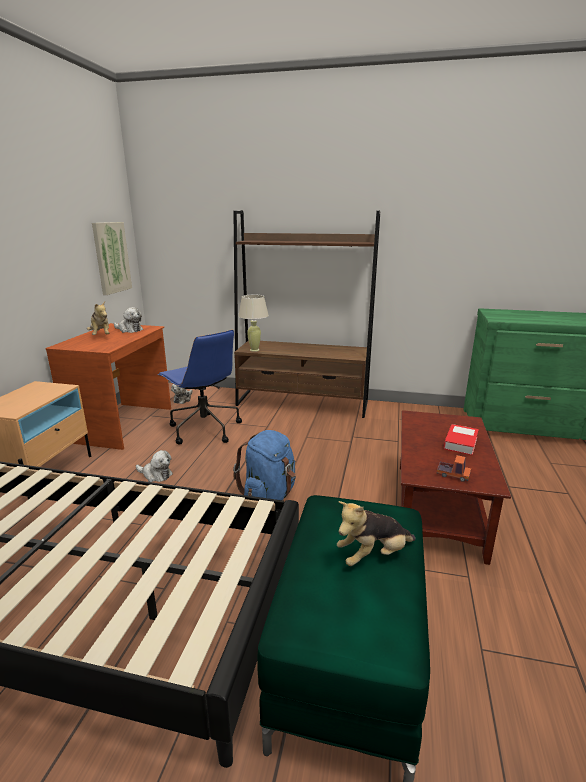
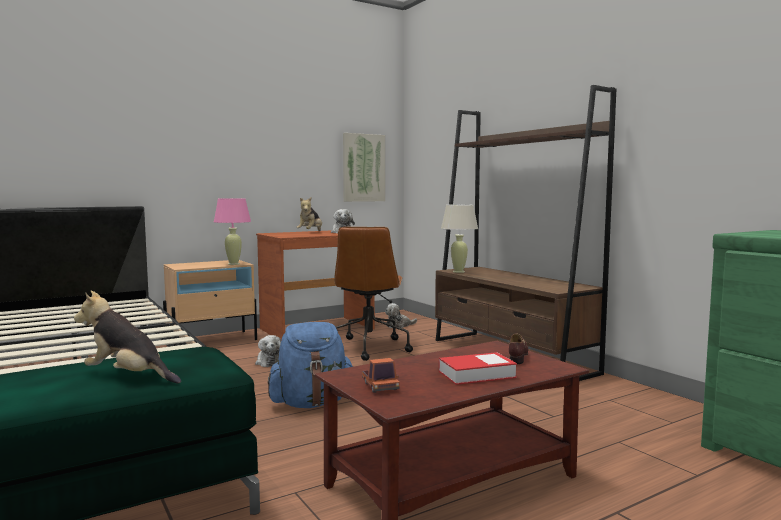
camera: 45 degrees right, 15 degrees down
blue office chair [158,330,242,445] -> brown office chair [334,227,413,361]
none -> pink table lamp [214,198,251,265]
none -> brown shoe [509,334,528,364]

